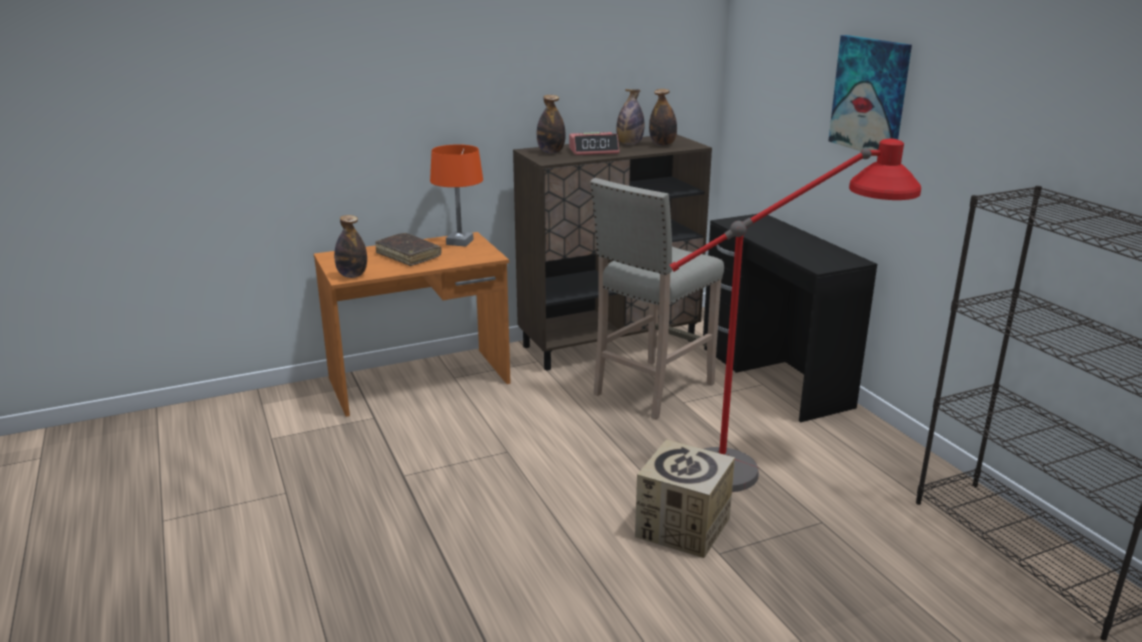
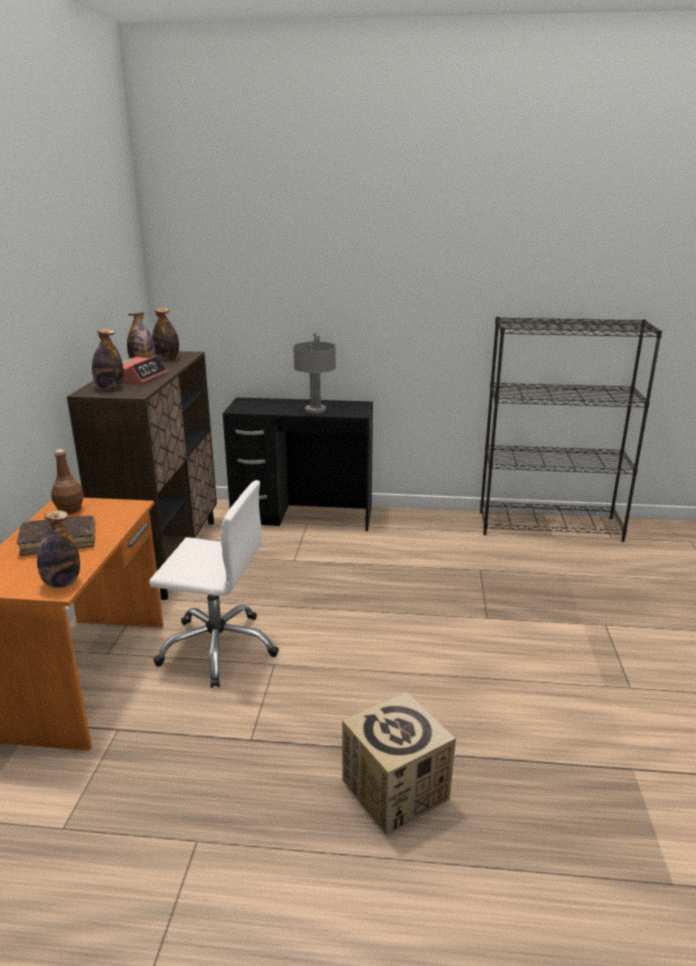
camera: 60 degrees left, 0 degrees up
orange table lamp [430,144,483,247] -> brown bottle [51,449,84,514]
beige stool [590,178,724,420] -> none
cardboard box [635,439,735,558] -> cardboard box moved to [342,692,456,836]
red floor lamp [670,139,921,492] -> none
picture [828,35,912,151] -> none
none -> white office chair [149,480,279,688]
none -> grey table lamp [293,333,336,414]

